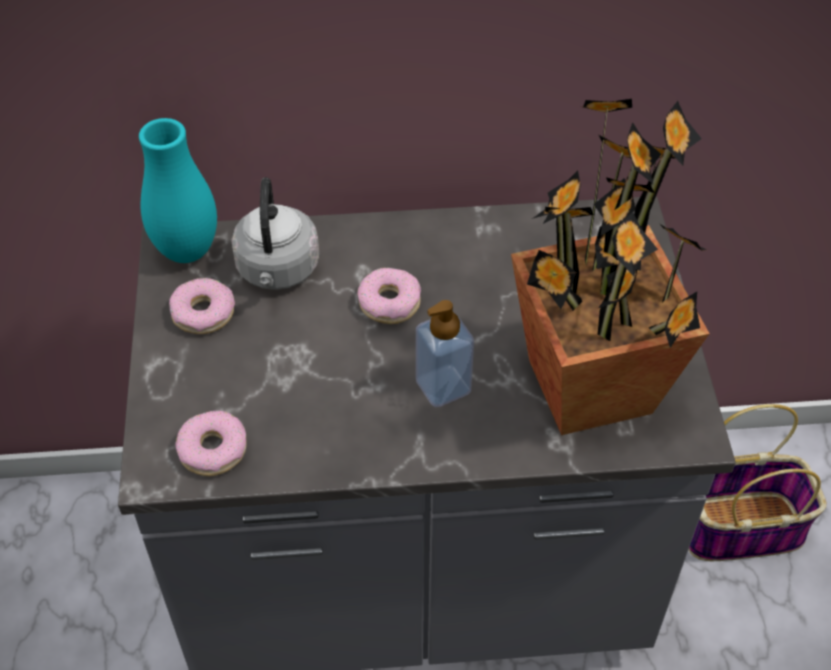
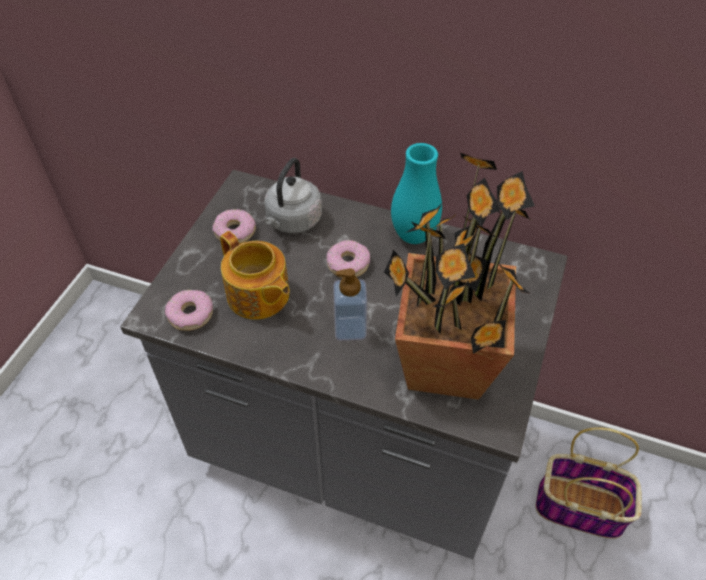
camera: 25 degrees right, 0 degrees up
turquoise vase [139,118,217,263] -> turquoise vase moved to [391,143,442,244]
none -> teapot [220,231,290,320]

